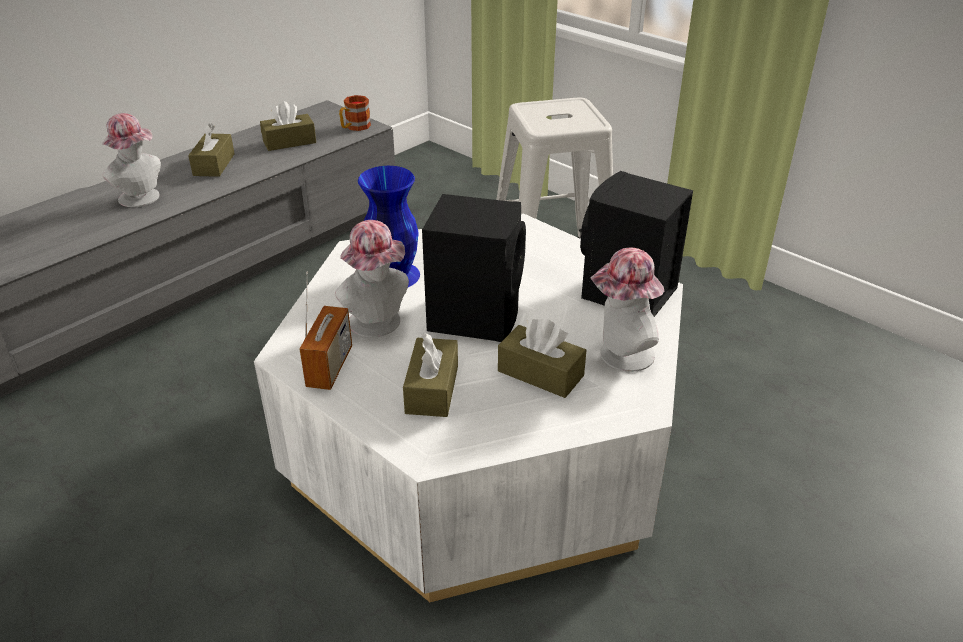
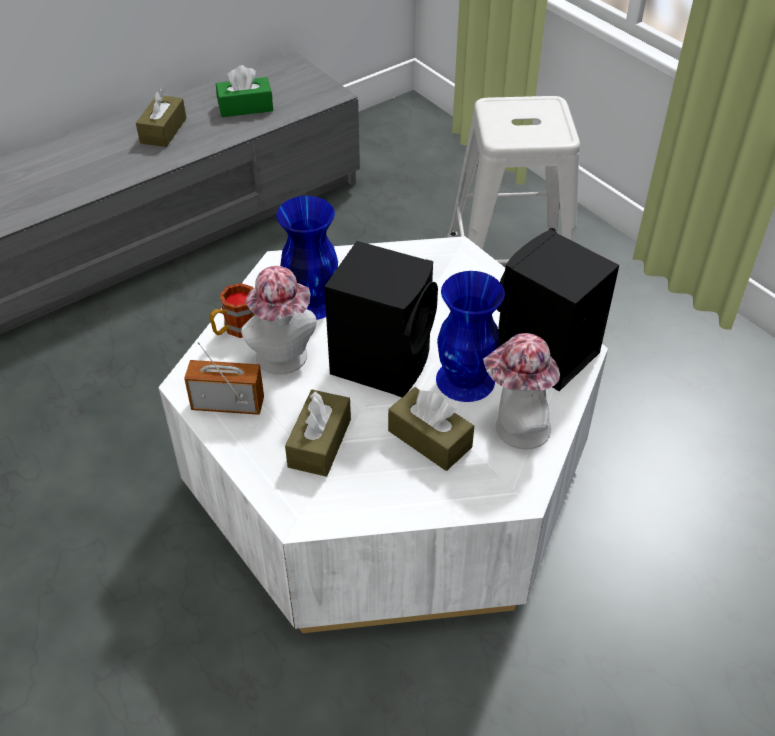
camera: 10 degrees right, 10 degrees up
hat [102,113,161,207] -> none
brown tissue box [260,101,316,151] -> green tissue box [216,65,273,117]
radio [300,272,352,390] -> radio turned 105 degrees counterclockwise [184,342,264,415]
mug [339,95,371,131] -> mug moved to [210,283,254,338]
none -> blue vase [436,271,505,402]

